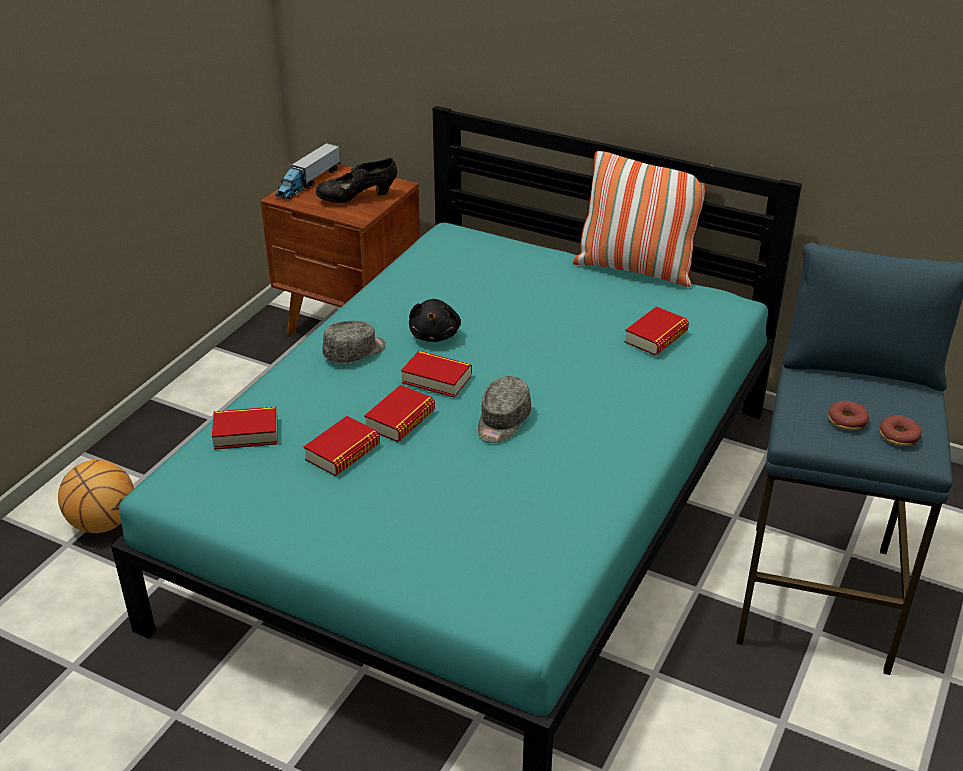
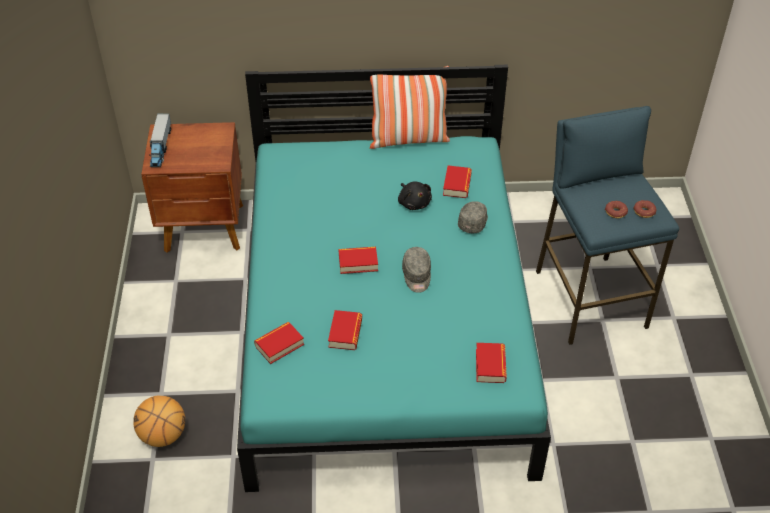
camera: 30 degrees left, 10 degrees up
black shoe [316,158,397,203] -> none
grey cap [323,321,386,363] -> grey cap moved to [458,201,488,233]
book [364,385,435,442] -> book moved to [476,343,507,383]
black plush toy [409,299,461,342] -> black plush toy moved to [398,181,432,210]

